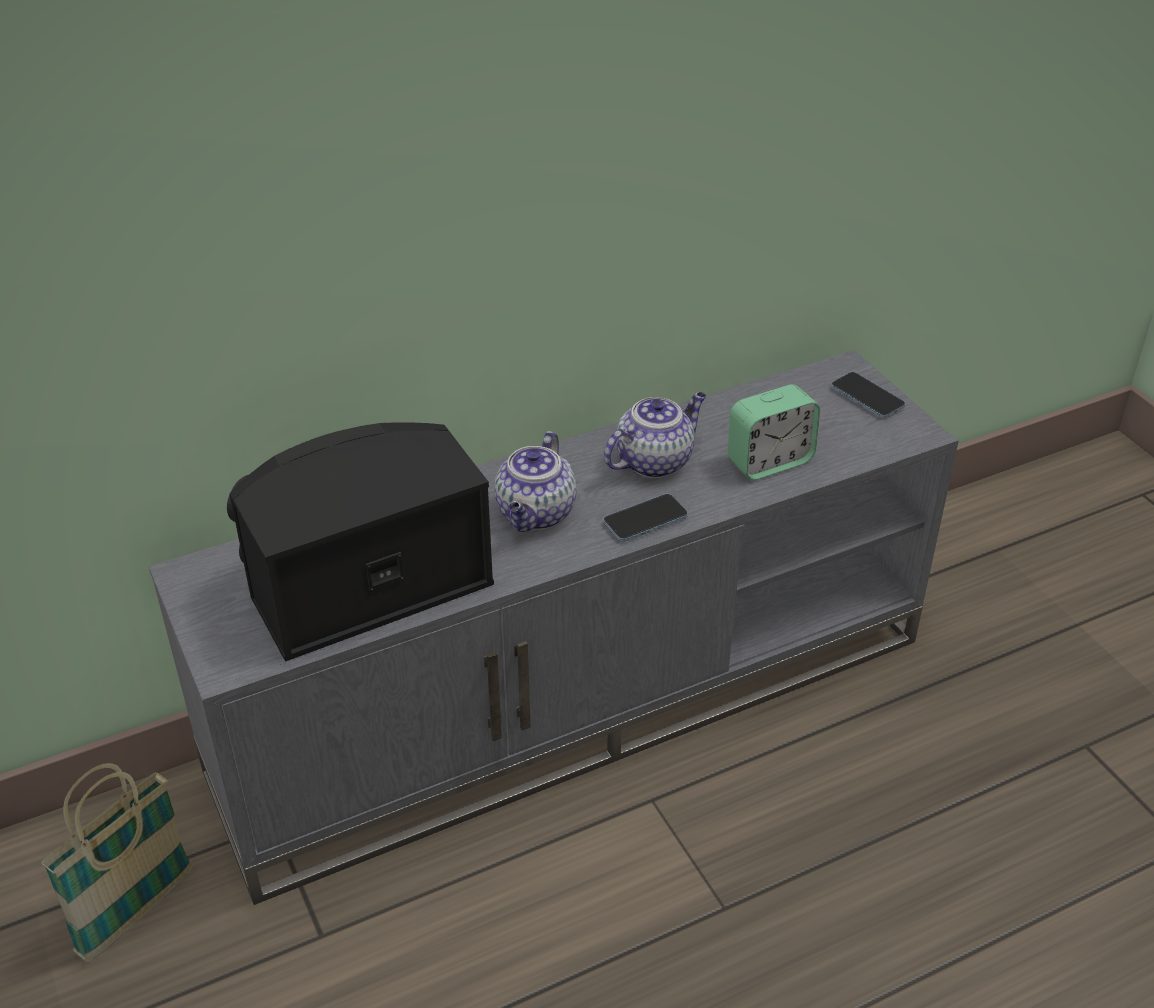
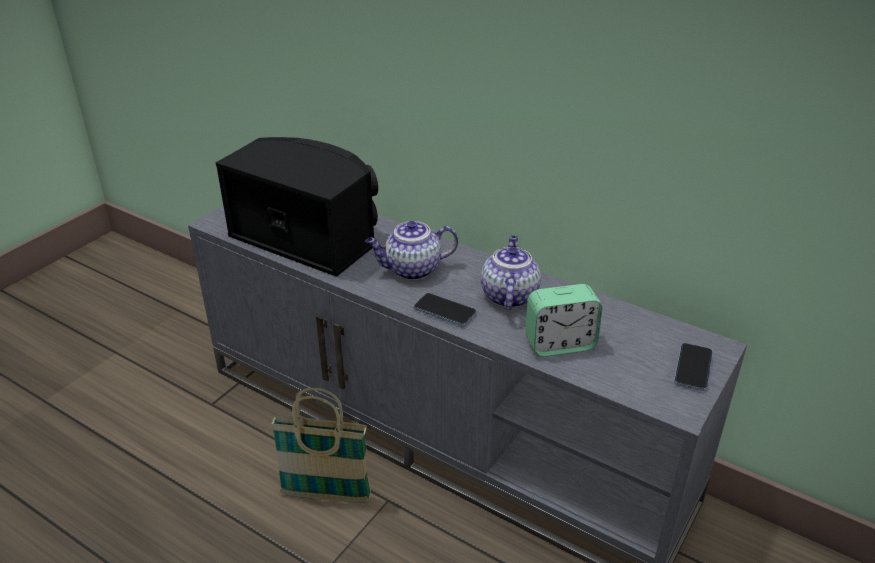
camera: 60 degrees right, 5 degrees down
basket [41,763,192,962] -> basket moved to [271,388,371,503]
teapot [604,392,706,478] -> teapot turned 105 degrees counterclockwise [481,235,541,310]
alarm clock [728,384,820,480] -> alarm clock turned 45 degrees counterclockwise [526,284,603,357]

